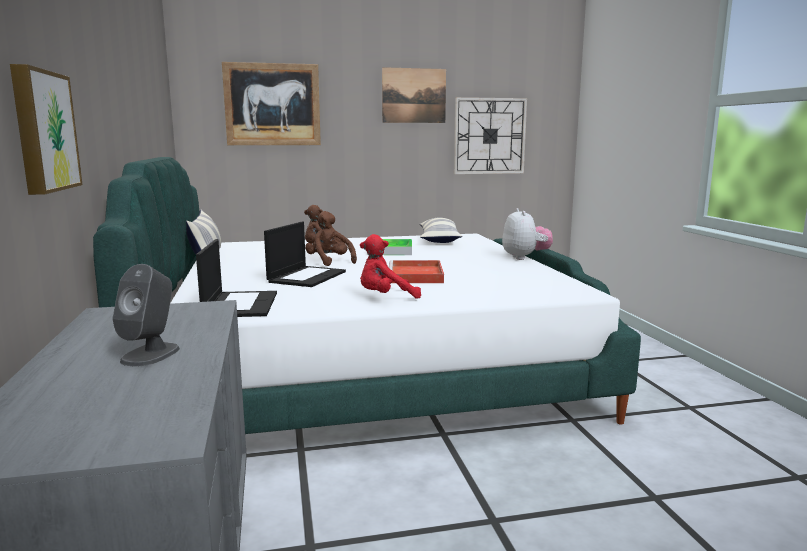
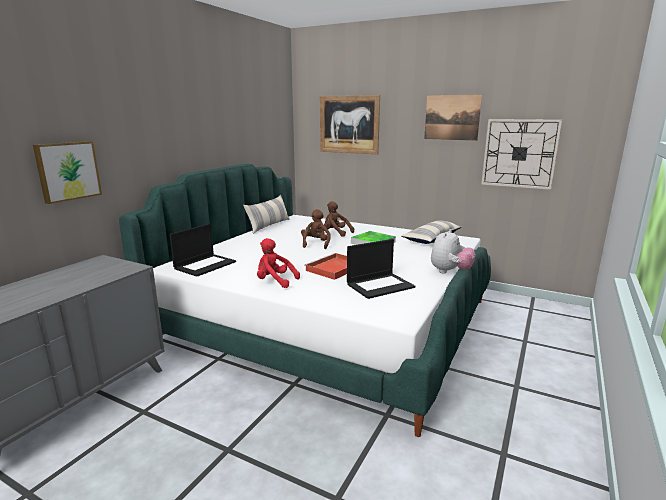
camera: 40 degrees right, 5 degrees up
grey speaker [112,264,180,366] -> none
laptop [264,222,346,287] -> laptop moved to [347,239,415,299]

